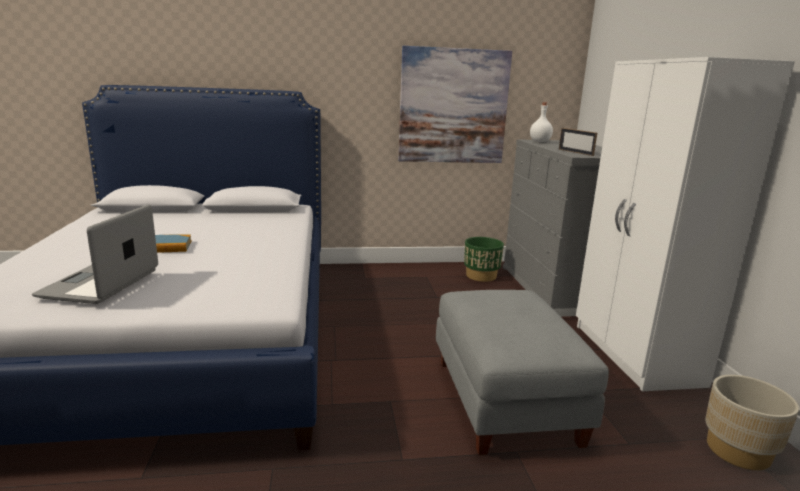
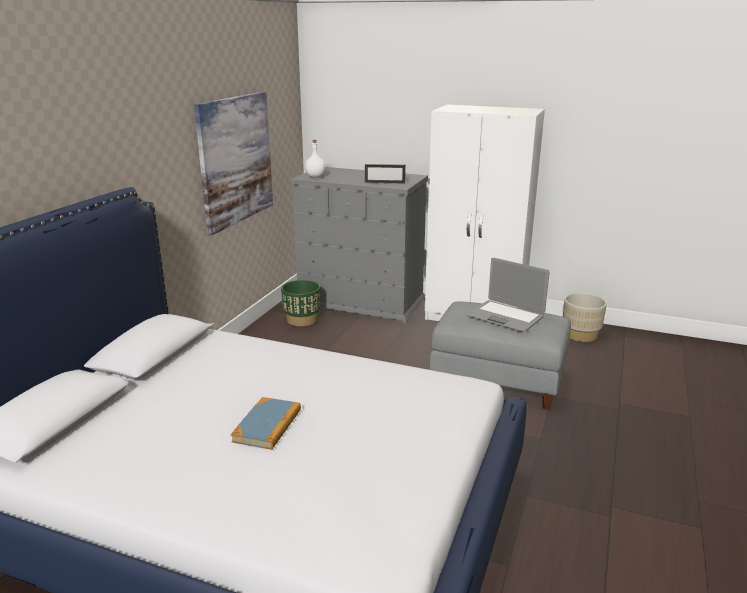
camera: 60 degrees left, 5 degrees up
laptop [32,205,158,304] -> laptop moved to [467,258,550,332]

